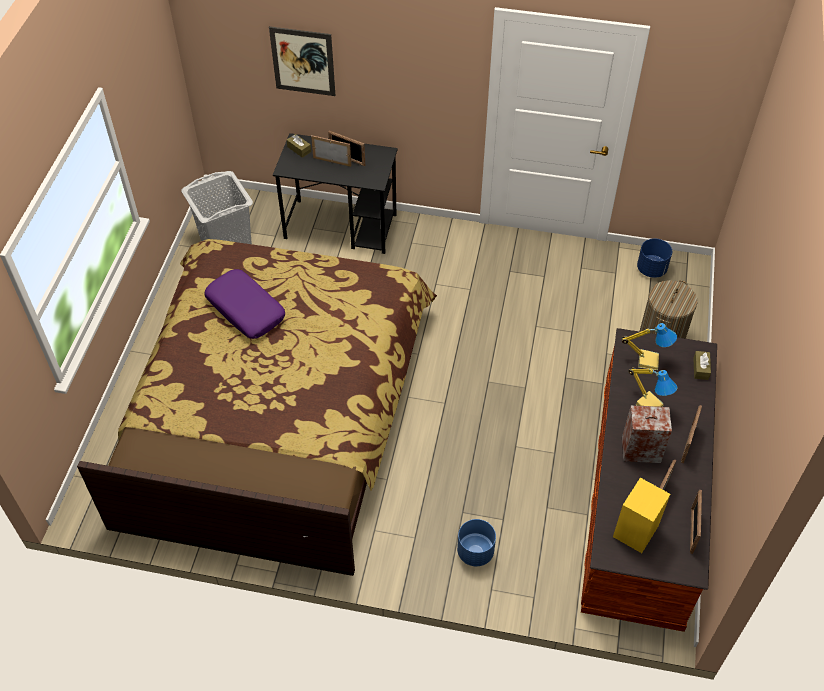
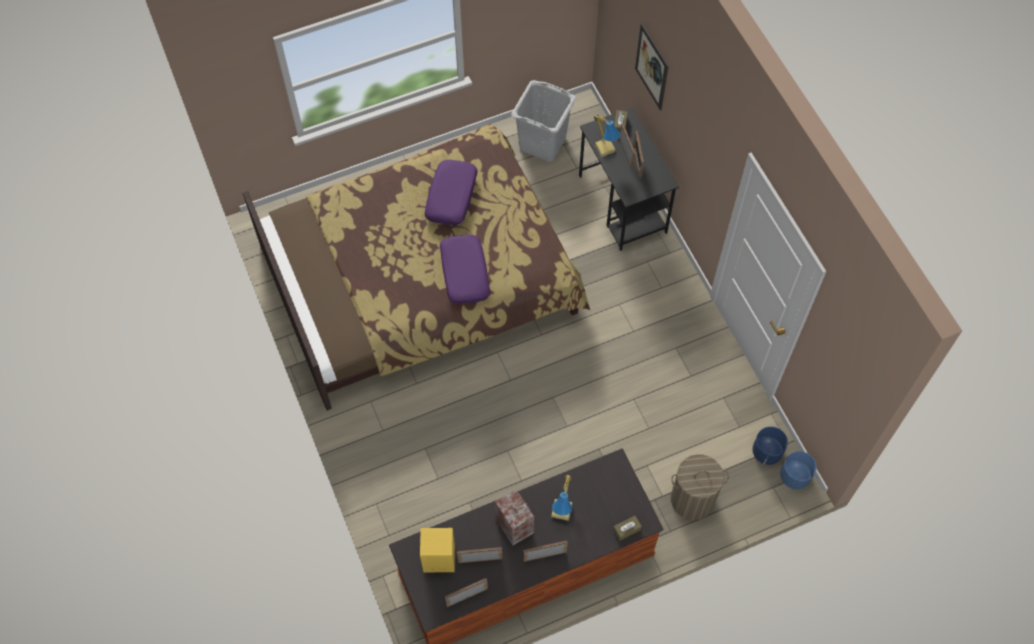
camera: 55 degrees right, 10 degrees up
blue planter [457,519,496,566] -> blue planter moved to [780,451,817,490]
table lamp [622,323,677,370] -> table lamp moved to [594,115,621,157]
none -> purple pillow [440,235,490,304]

